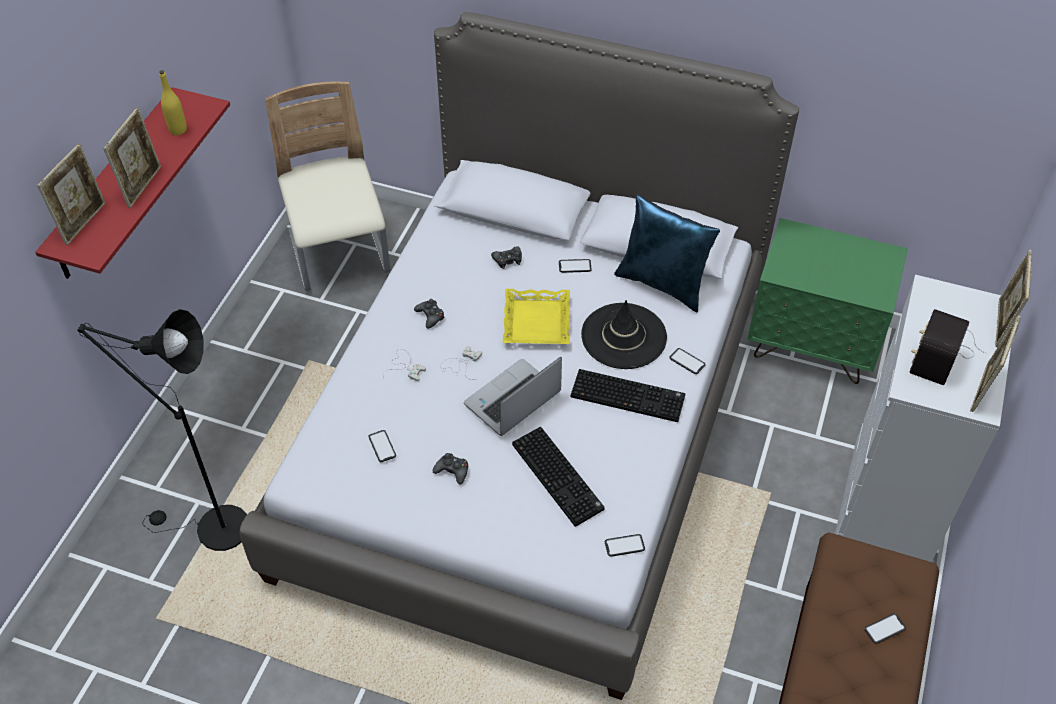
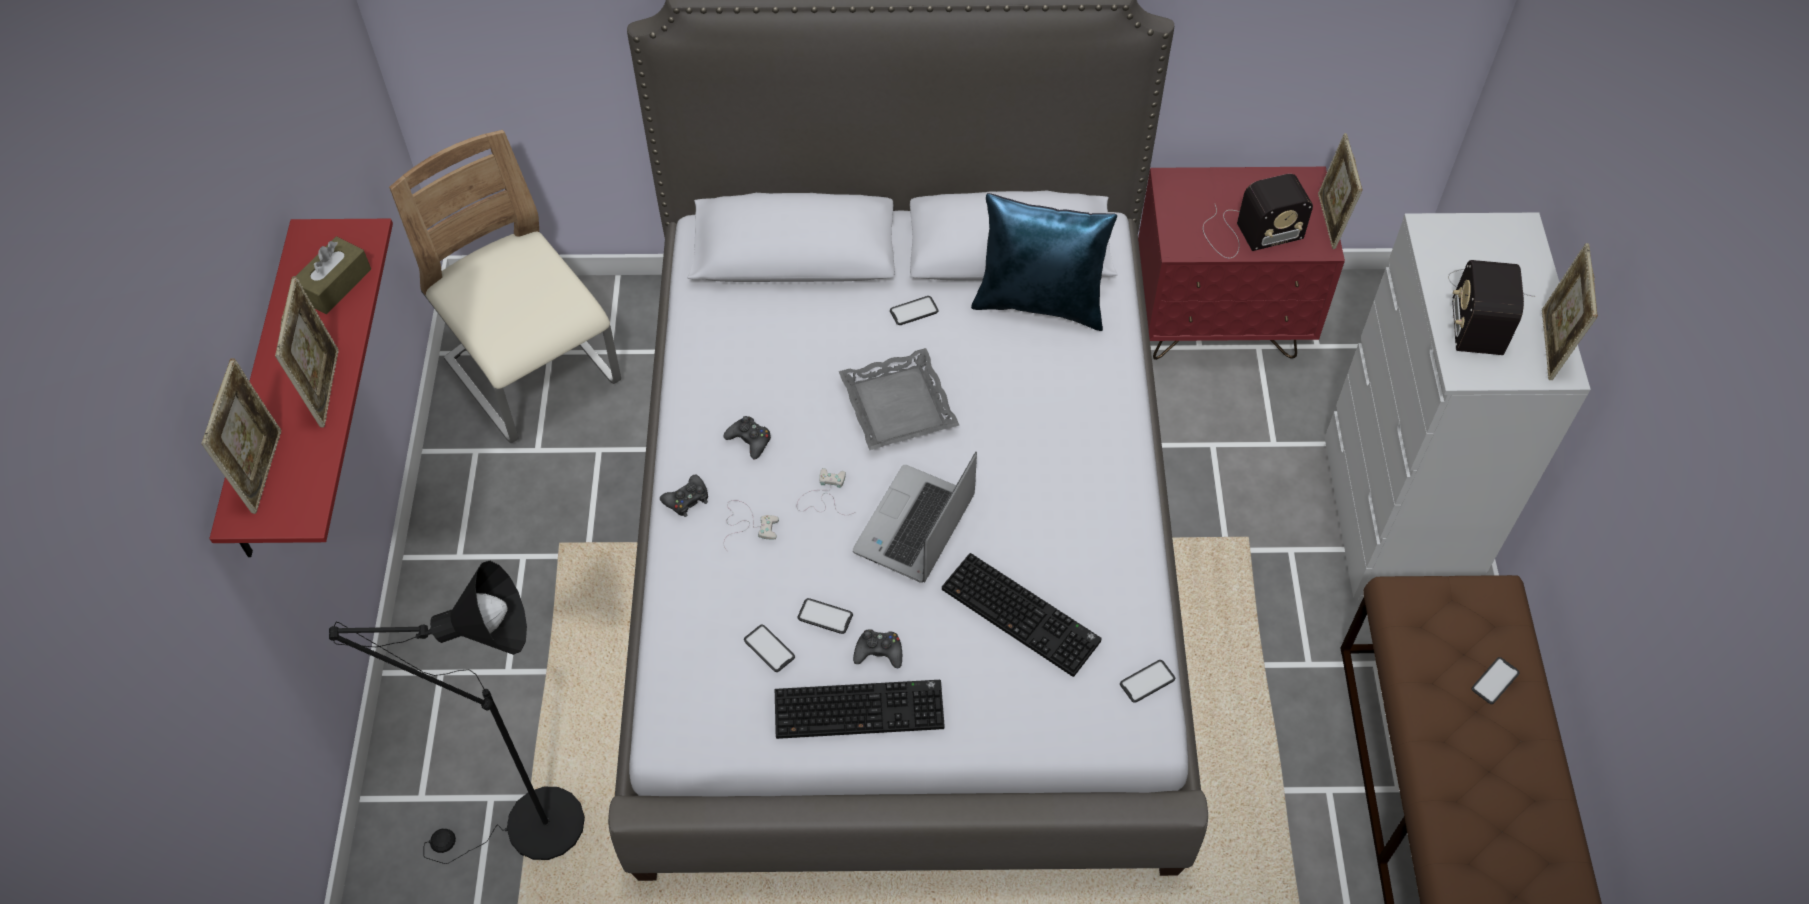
camera: 20 degrees left, 5 degrees up
yellow bottle [159,70,187,135] -> brown tissue box [290,236,371,314]
black game controller [491,246,522,269] -> black game controller moved to [660,474,708,517]
yellow tray [503,289,570,344] -> grey tray [839,348,959,450]
keyboard [571,369,685,422] -> keyboard moved to [775,680,945,739]
black hat [581,300,667,369] -> none
phone [669,348,706,374] -> phone moved to [797,598,853,634]
green nightstand [747,218,908,384] -> red nightstand [1138,167,1345,360]
picture frame [995,250,1032,347] -> picture frame moved to [1318,133,1363,249]
none -> radio [1203,174,1313,259]

